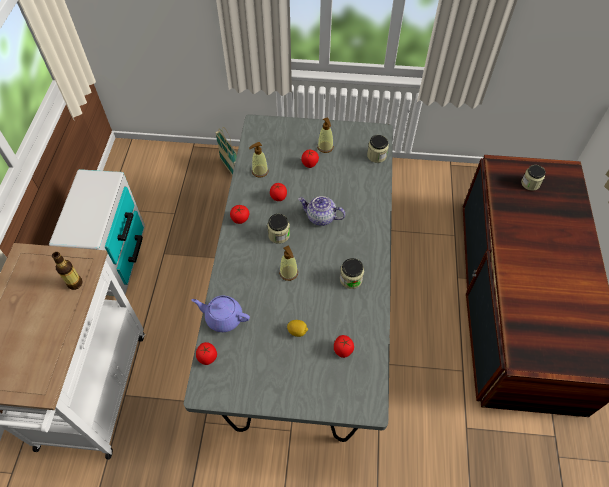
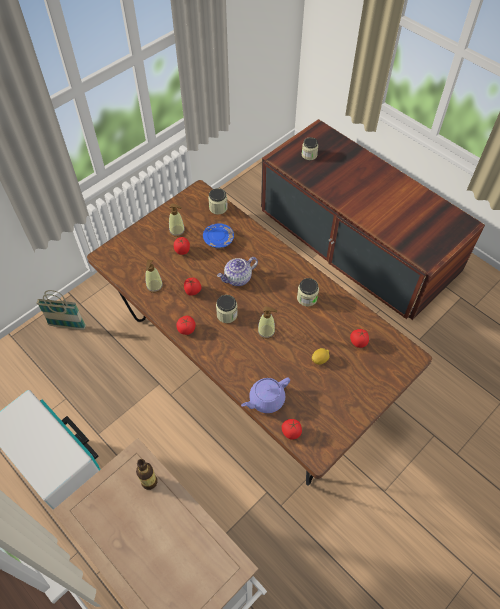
camera: 50 degrees left, 0 degrees up
grey dining table [184,114,393,442] -> brown dining table [87,180,432,486]
none -> blue plate [203,223,234,248]

